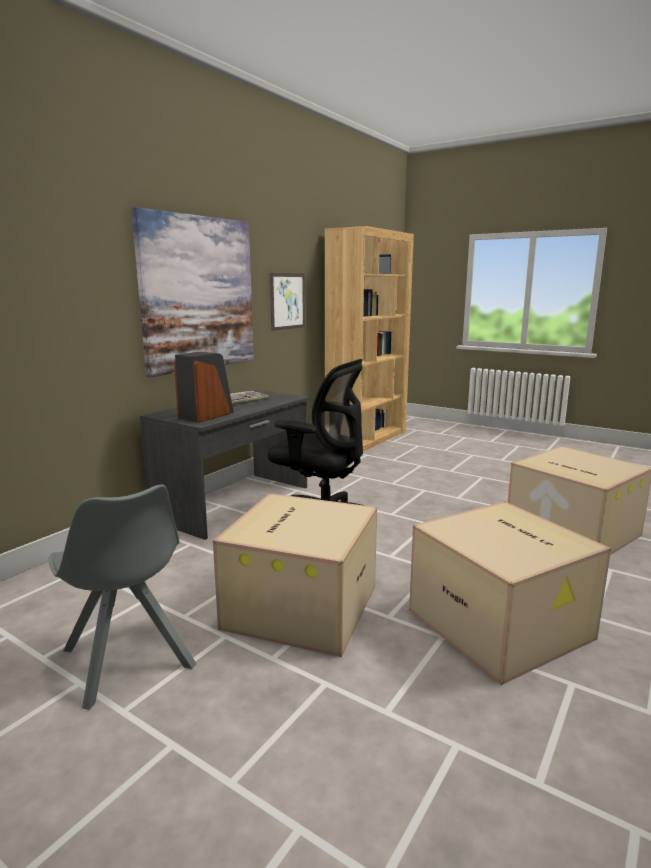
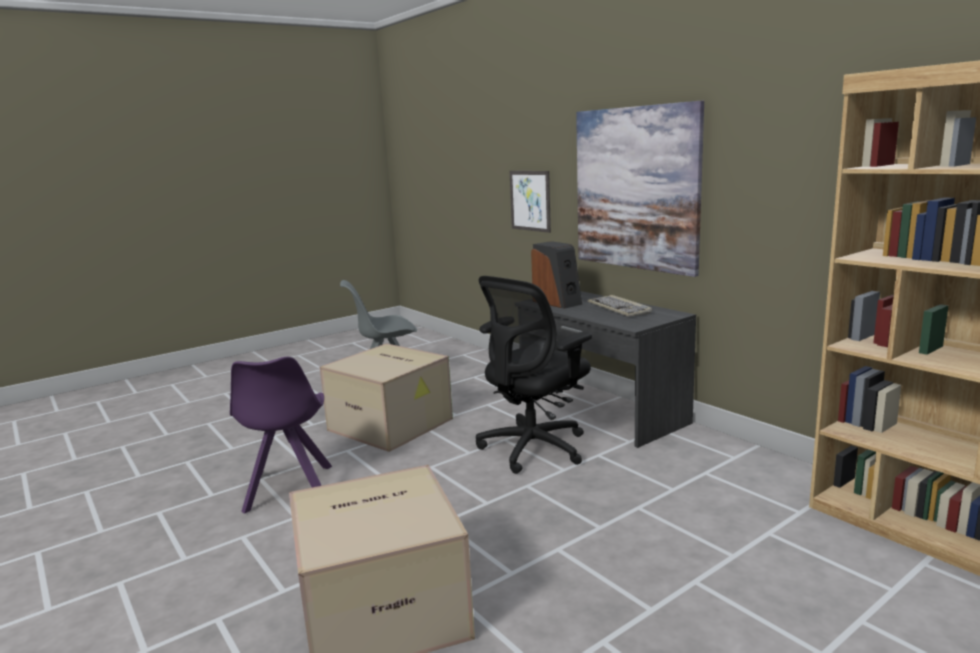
camera: 110 degrees right, 0 degrees up
picture [270,273,305,331] -> picture moved to [509,171,551,233]
cardboard box [409,501,611,685] -> purple chair [230,357,332,514]

